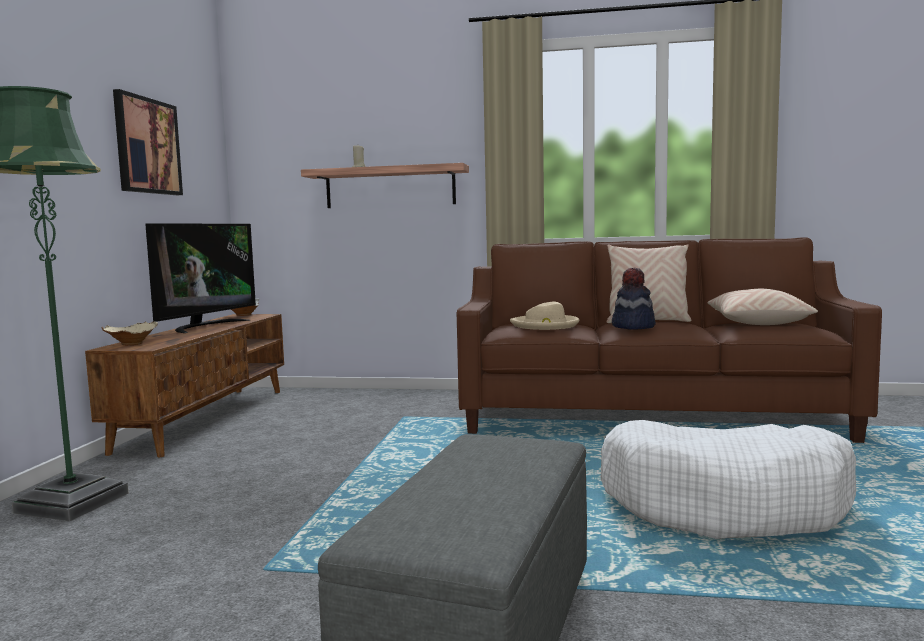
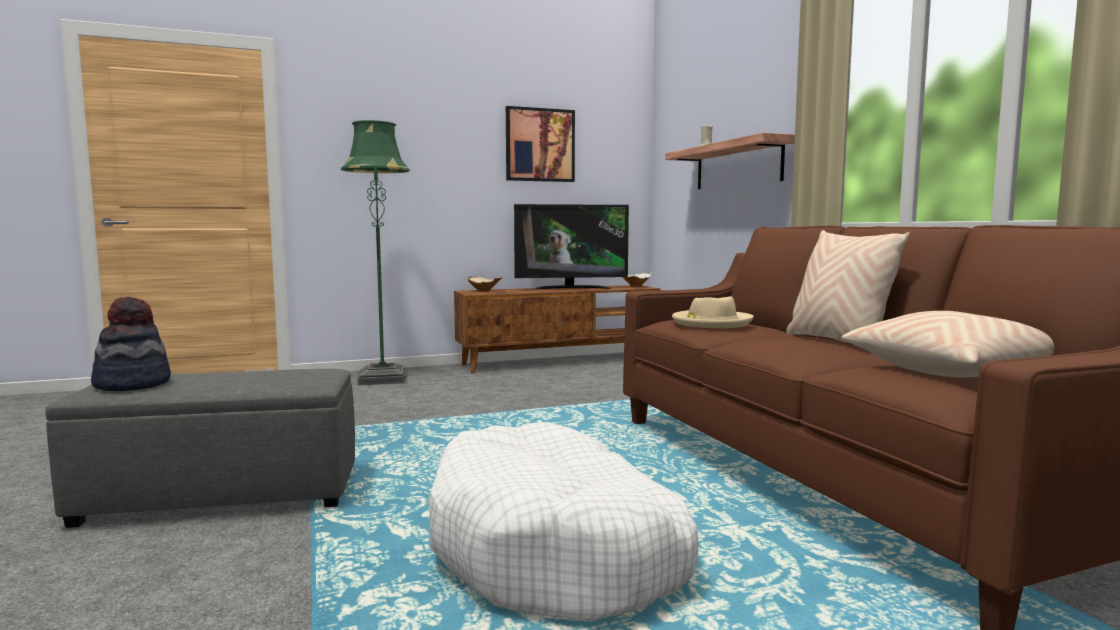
camera: 60 degrees right, 0 degrees up
hat [612,268,656,330] -> hat moved to [91,297,171,391]

